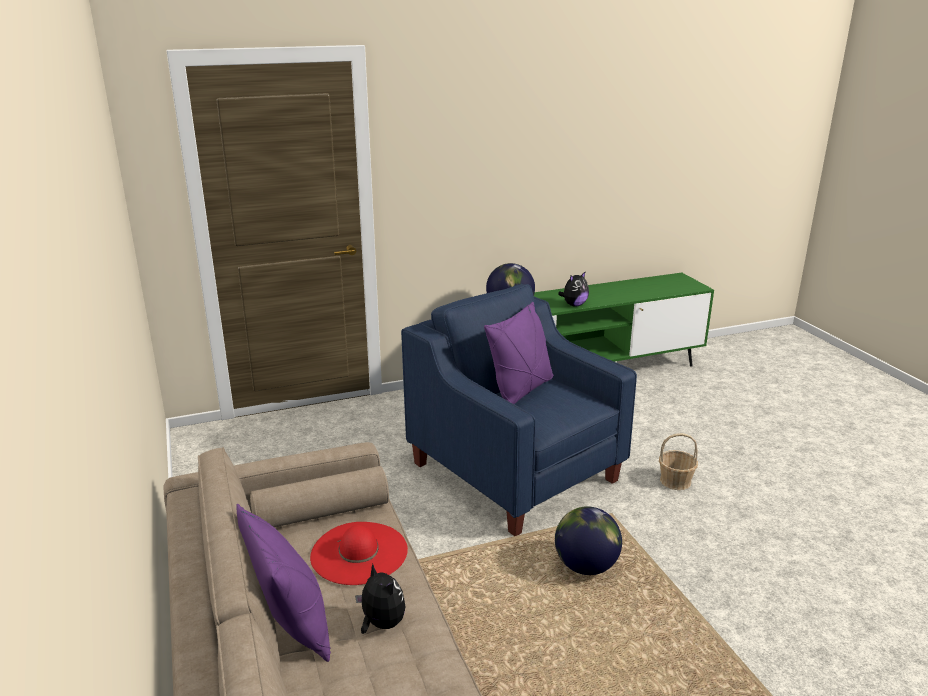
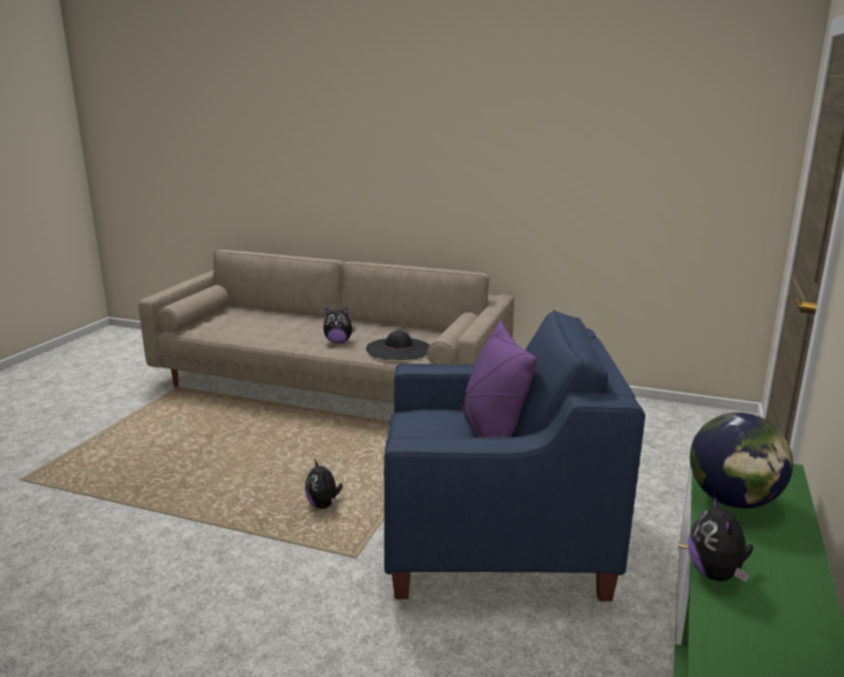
camera: 130 degrees right, 5 degrees down
purple pillow [236,503,331,662] -> none
red hat [310,522,408,585] -> black hat [366,331,430,360]
globe [555,506,622,575] -> plush toy [305,460,343,509]
basket [659,433,698,490] -> none

